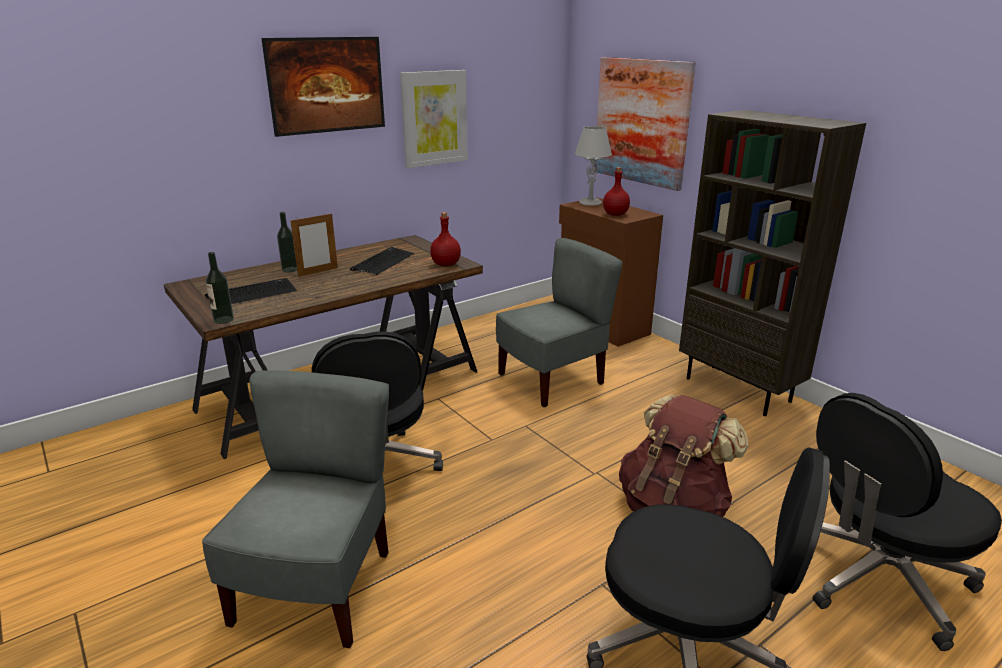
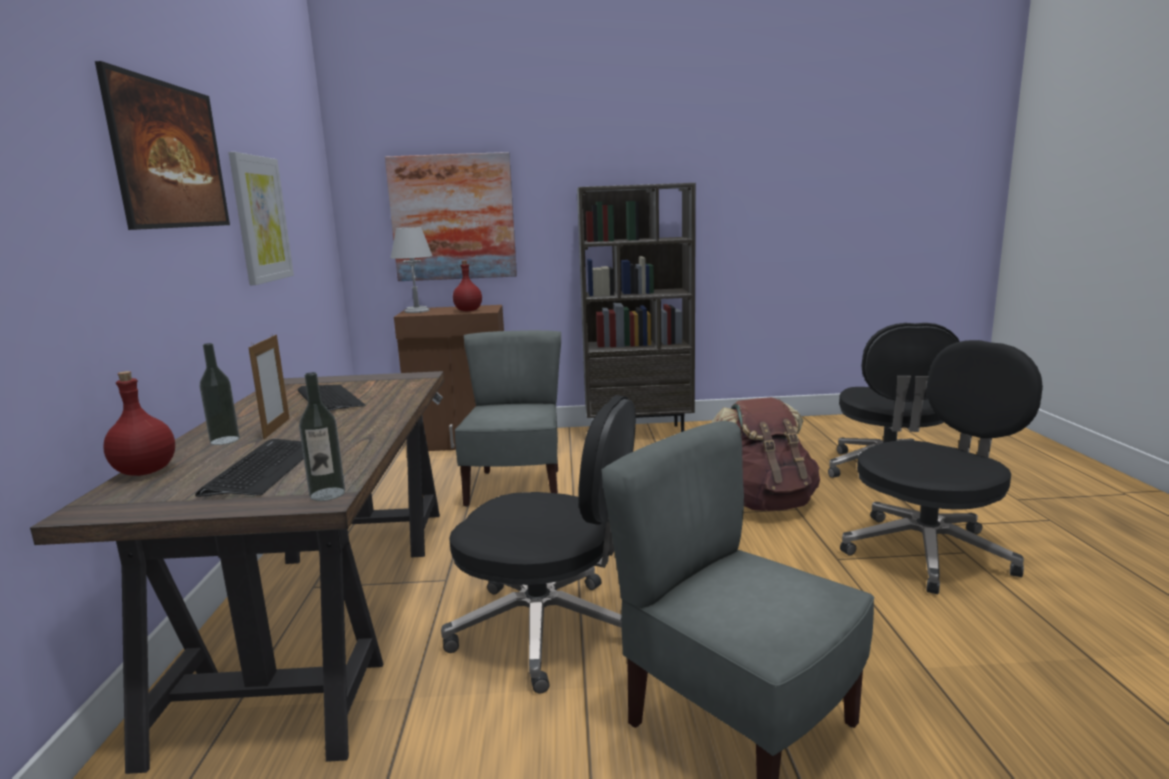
camera: 55 degrees left, 10 degrees down
red bottle [430,212,461,267] -> red bottle moved to [103,371,175,476]

